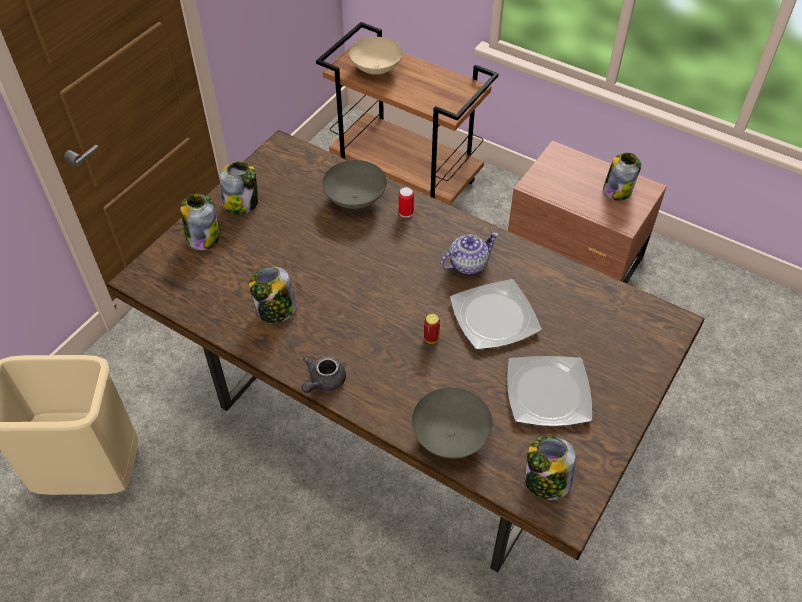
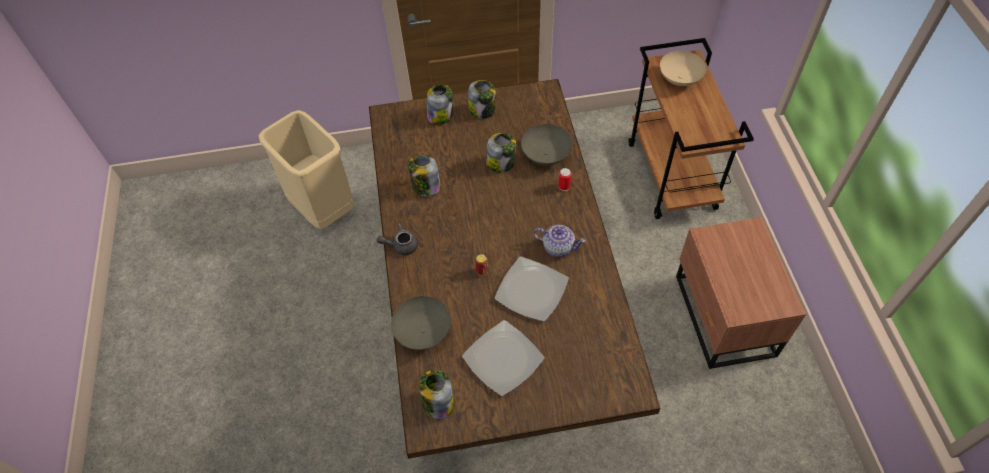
camera: 50 degrees right, 5 degrees up
jar [603,153,641,201] -> jar moved to [486,133,516,173]

